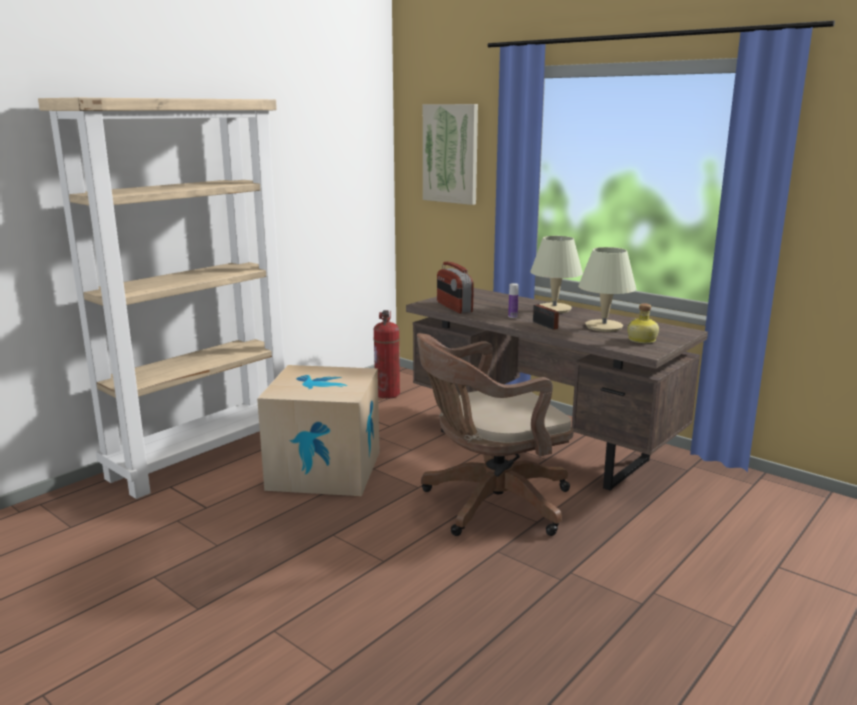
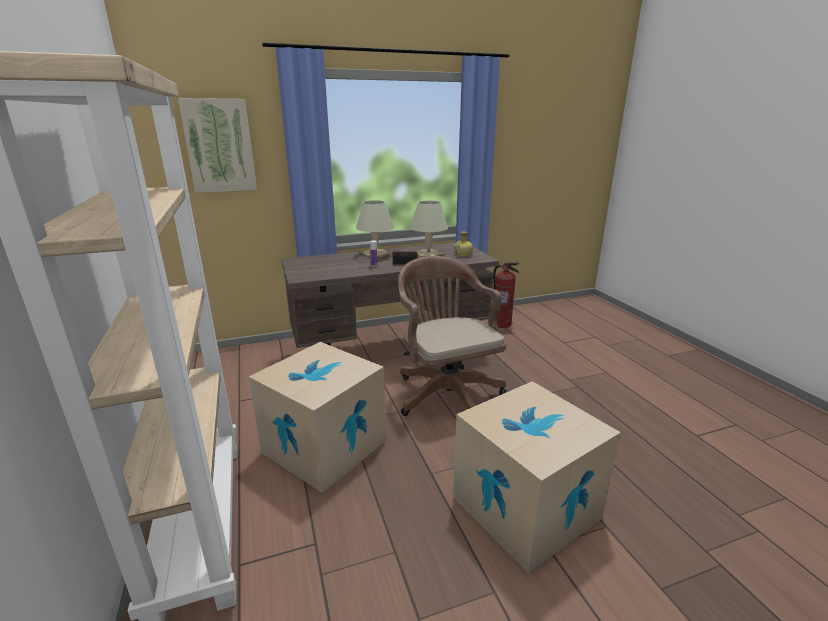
camera: 60 degrees left, 5 degrees up
fire extinguisher [373,310,400,399] -> fire extinguisher moved to [492,263,519,328]
brown office chair [417,333,573,536] -> brown office chair turned 150 degrees clockwise [398,256,507,416]
radio [437,262,474,314] -> none
none -> cardboard box [453,381,621,574]

